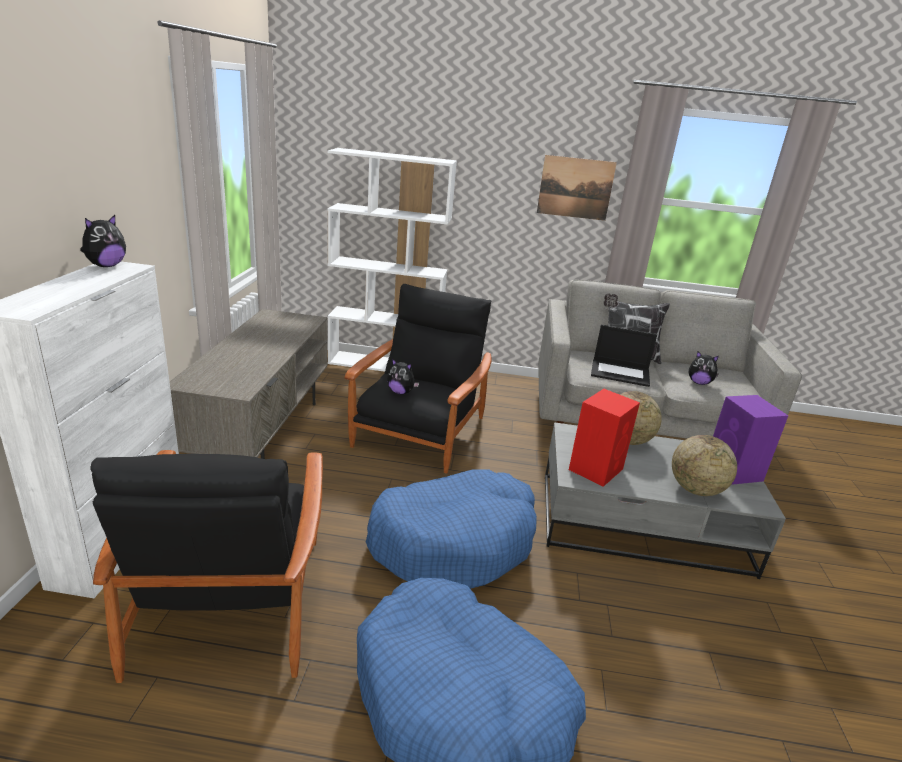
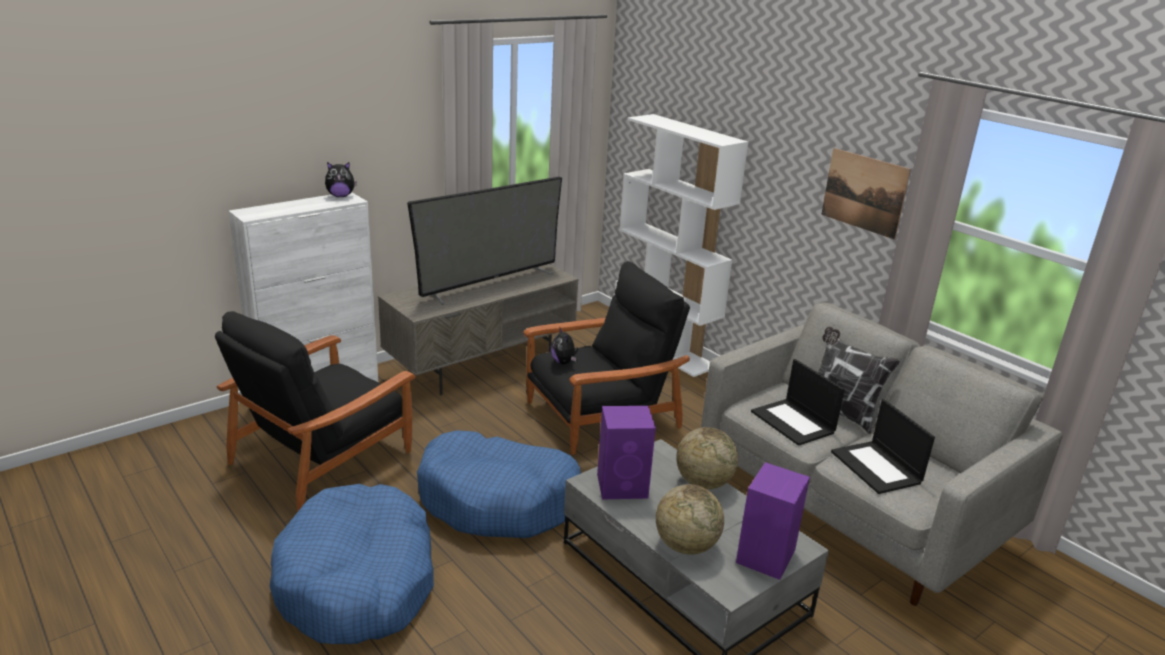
camera: 45 degrees right, 0 degrees up
red speaker [569,389,640,487] -> purple speaker [597,406,656,500]
plush toy [689,352,719,385] -> laptop [831,399,935,494]
none -> television [407,177,562,305]

